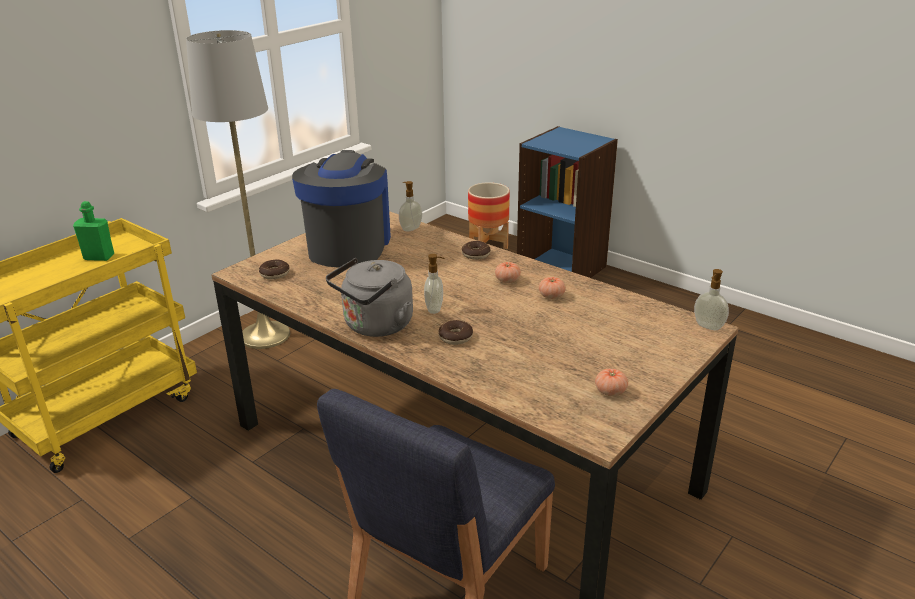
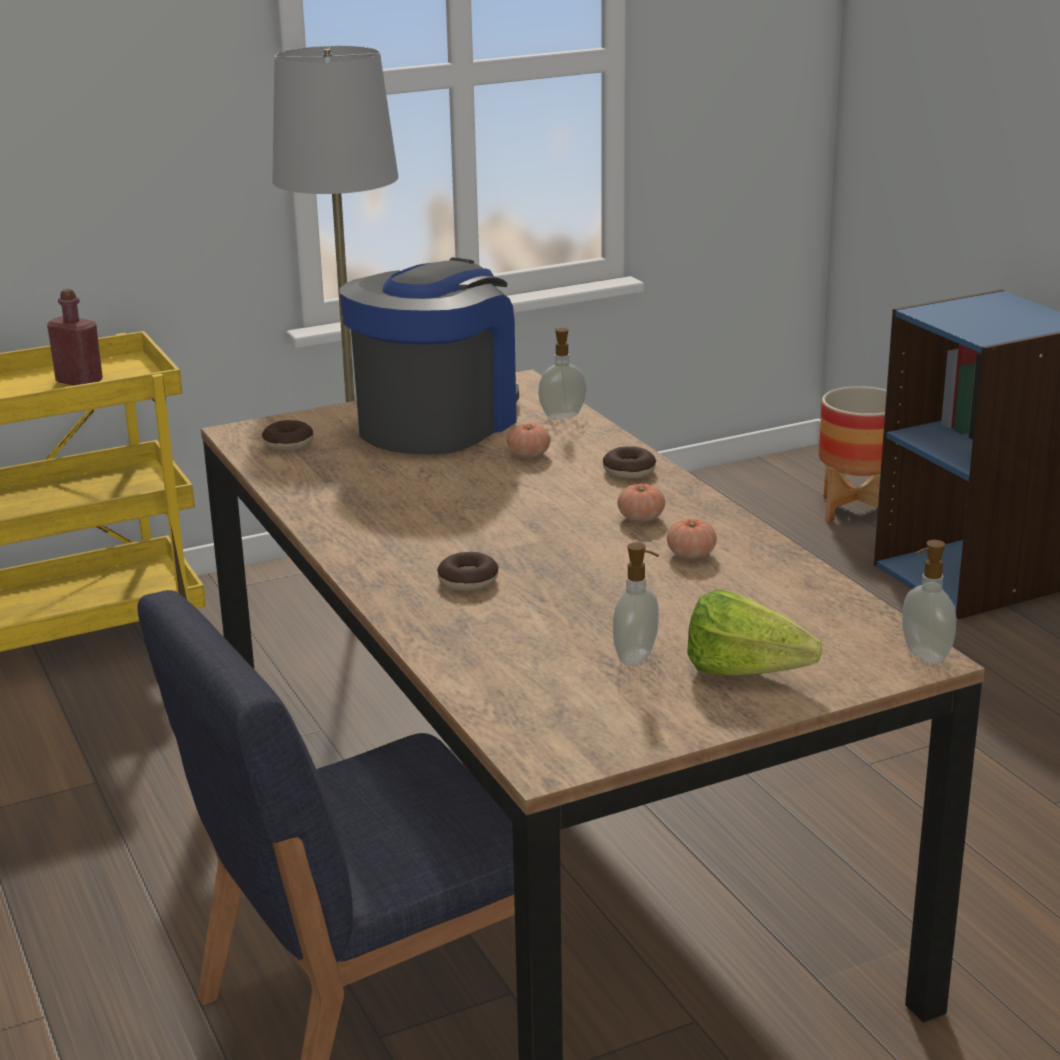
camera: 25 degrees right, 5 degrees down
green bottle [73,201,114,261] -> red bottle [47,289,103,386]
grey kettle [326,258,413,337] -> none
soap dispenser [424,254,444,314] -> soap dispenser moved to [613,542,659,665]
tomato [595,369,628,396] -> tomato moved to [507,423,550,458]
none -> lettuce [687,589,822,676]

